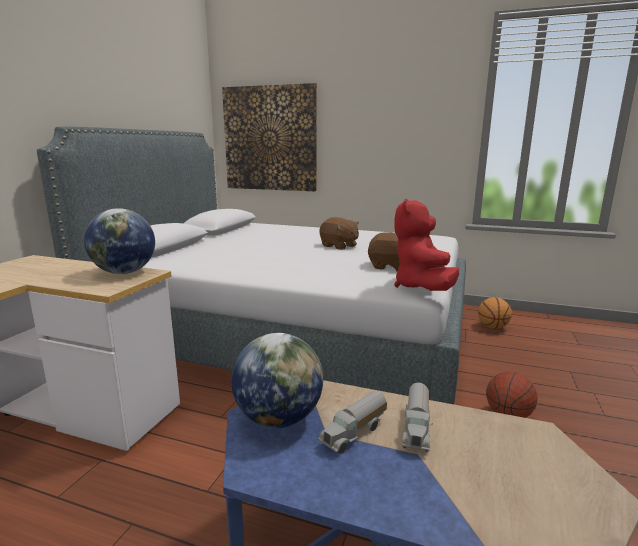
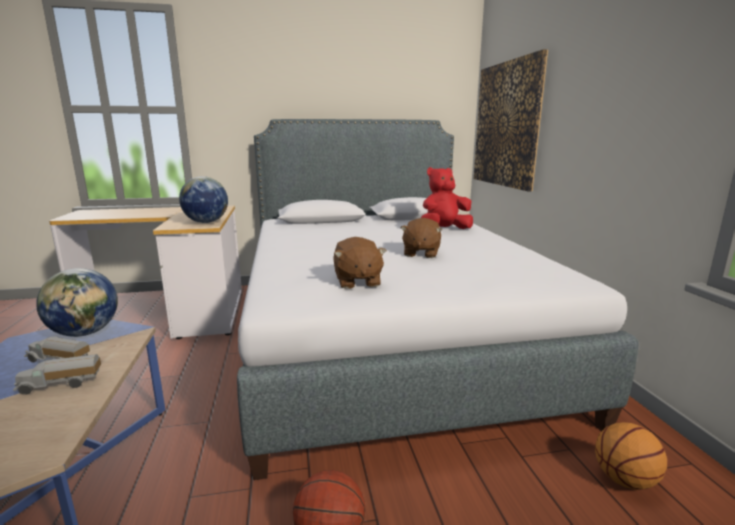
camera: 60 degrees right, 0 degrees up
red plush toy [394,199,459,291] -> red plush toy moved to [421,167,473,229]

